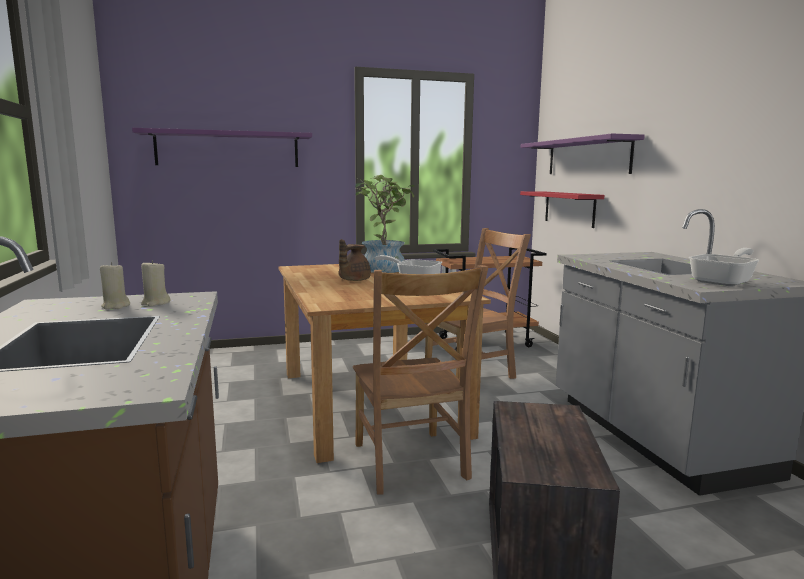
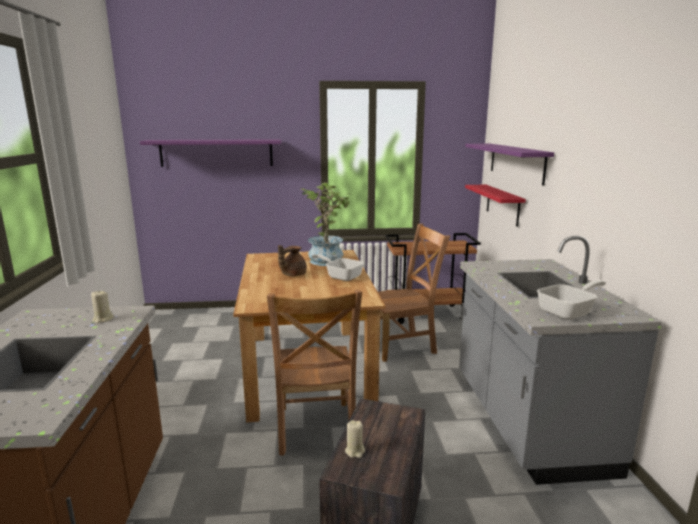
camera: 10 degrees right, 5 degrees up
beige candle [100,262,130,309] -> beige candle moved to [345,420,365,458]

